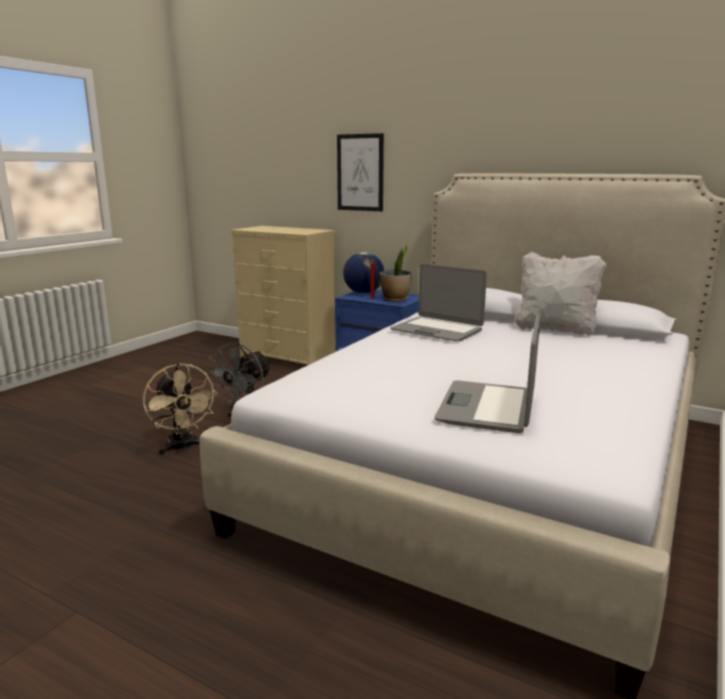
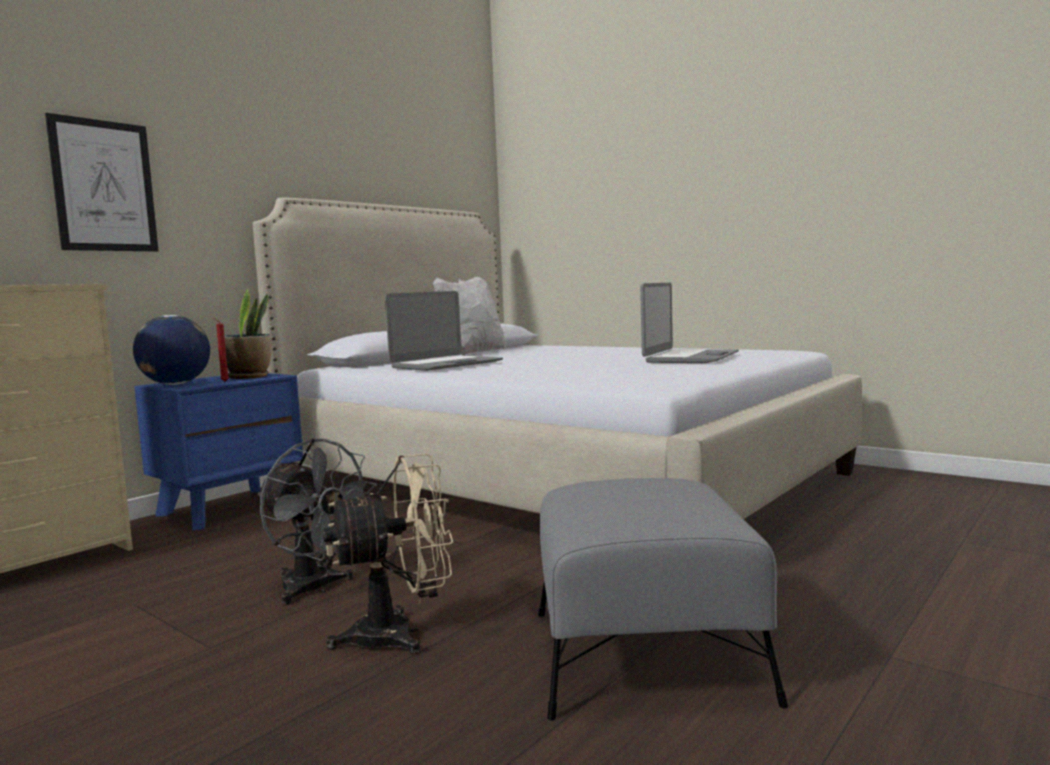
camera: 80 degrees left, 10 degrees down
laptop [435,313,541,433] -> laptop turned 90 degrees counterclockwise [640,283,739,363]
none -> grey ottoman [538,478,788,720]

